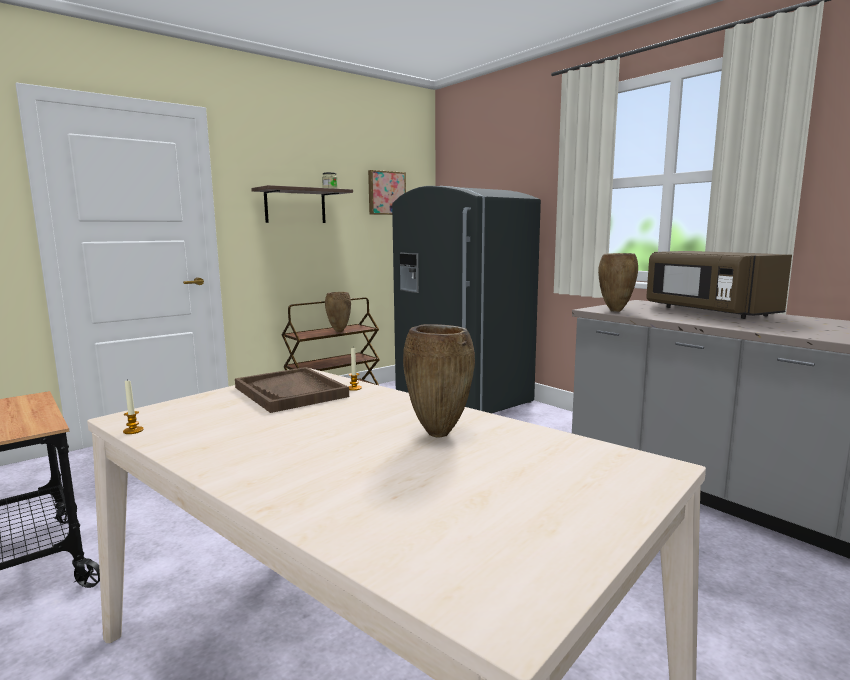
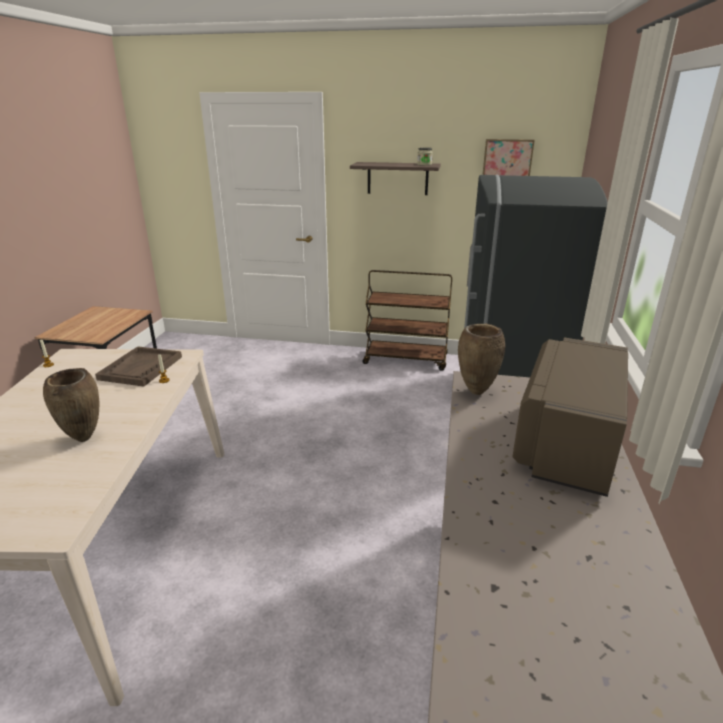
camera: 50 degrees right, 15 degrees up
brown vase [325,292,351,332] -> none

